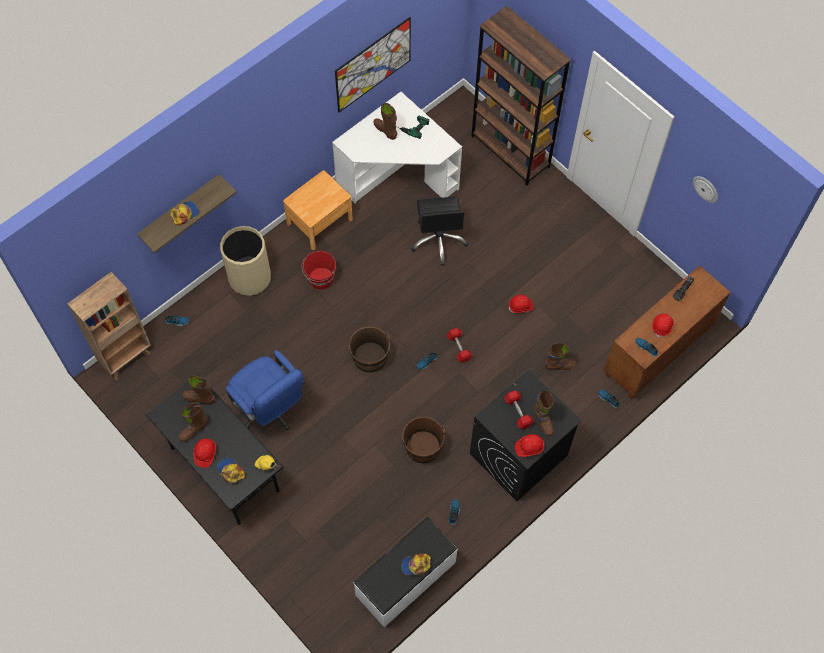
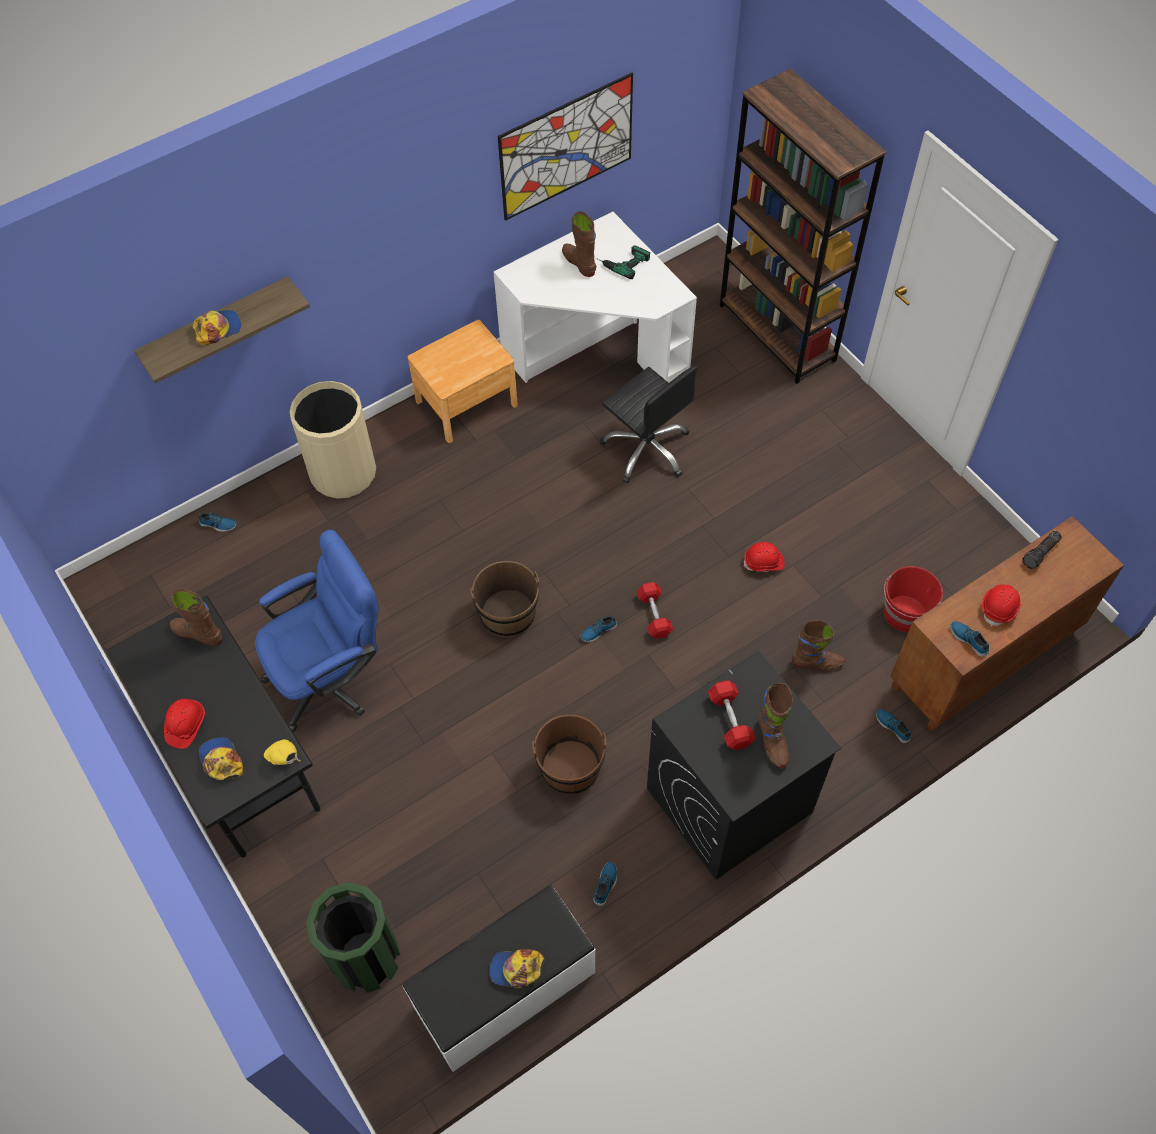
camera: 10 degrees right, 5 degrees down
brown bookcase [68,272,151,380] -> none
brown boot [178,403,208,442] -> none
blue office chair [226,350,305,430] -> blue office chair turned 90 degrees counterclockwise [255,530,379,733]
red bucket [302,251,336,290] -> red bucket moved to [884,566,943,632]
black office chair [411,196,468,265] -> black office chair turned 45 degrees counterclockwise [600,365,698,483]
red hard hat [515,434,544,457] -> none
wall clock [693,176,718,203] -> none
none -> green trash can [306,882,400,993]

